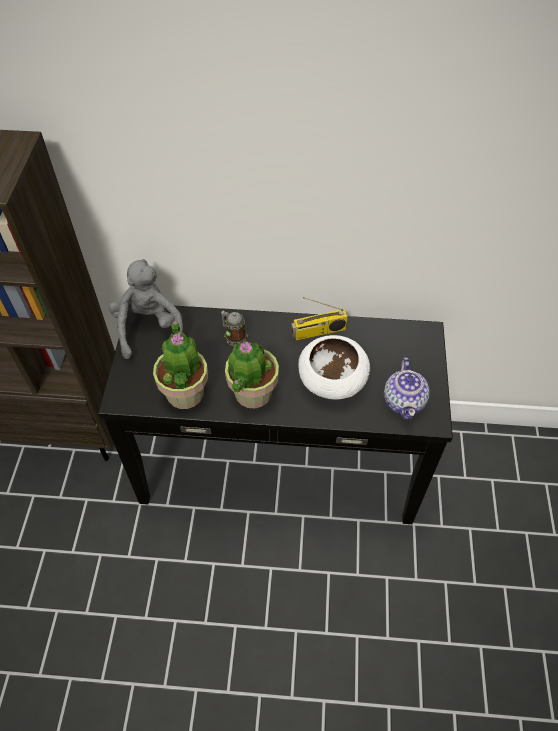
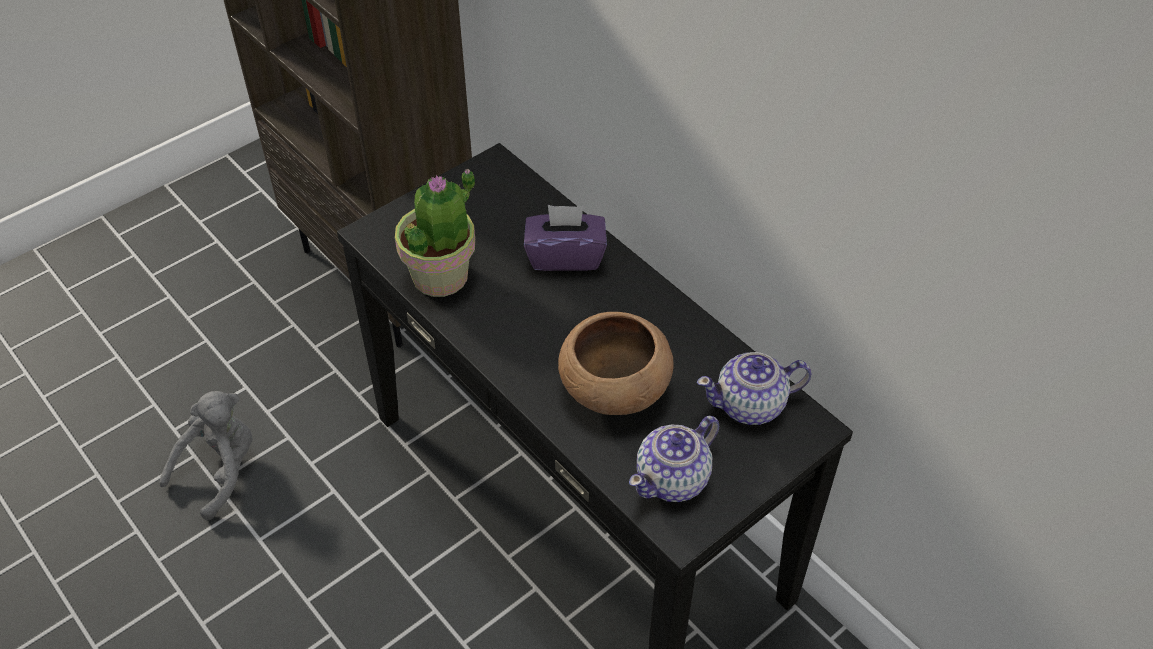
camera: 45 degrees right, 5 degrees down
grey plush toy [108,259,183,359] -> grey plush toy moved to [159,391,253,520]
mug [221,310,248,346] -> purple tissue box [524,205,607,271]
potted plant [225,339,279,408] -> none
radio [291,297,348,341] -> none
white bowl [298,335,370,400] -> brown bowl [558,312,674,415]
none -> teapot [697,352,812,425]

